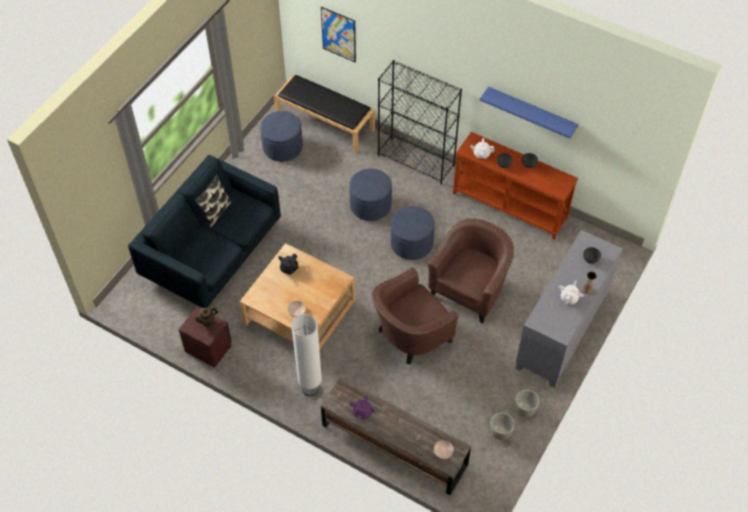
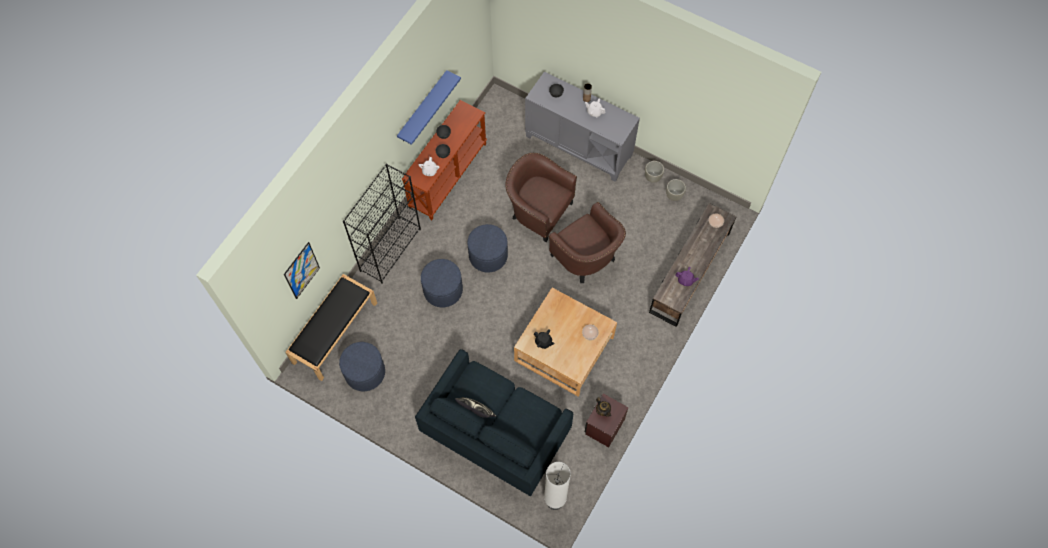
camera: 90 degrees left, 10 degrees up
white floor lamp [291,314,322,397] -> white floor lamp moved to [544,462,571,510]

